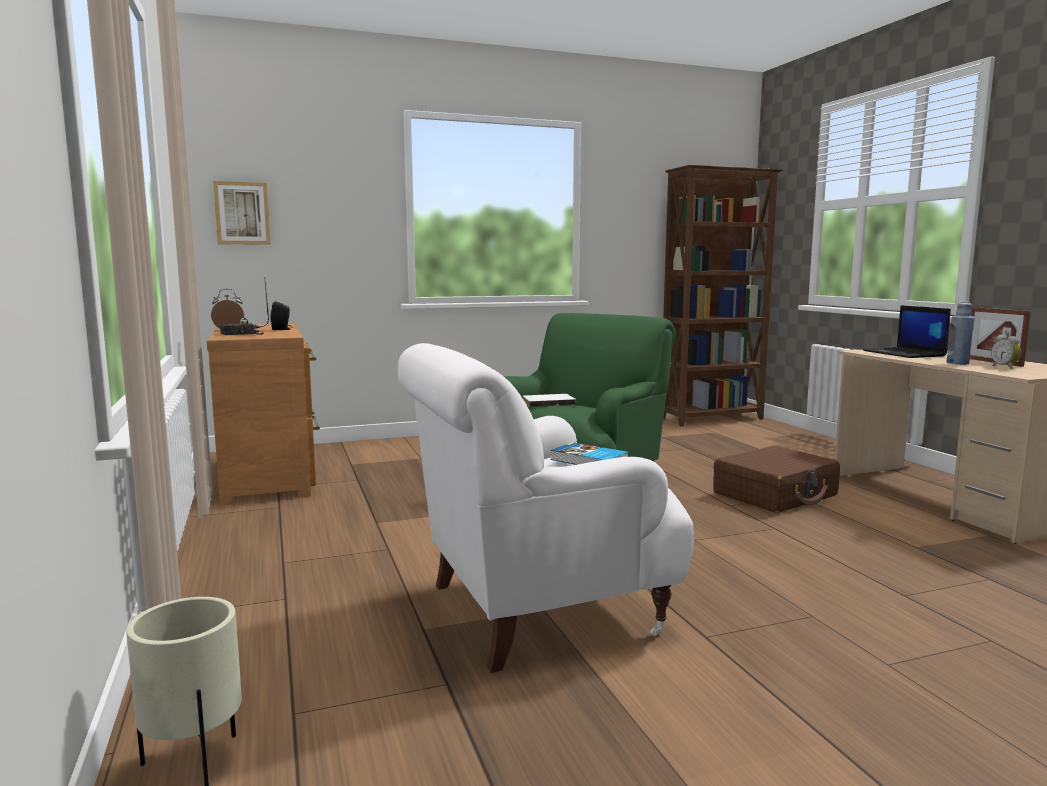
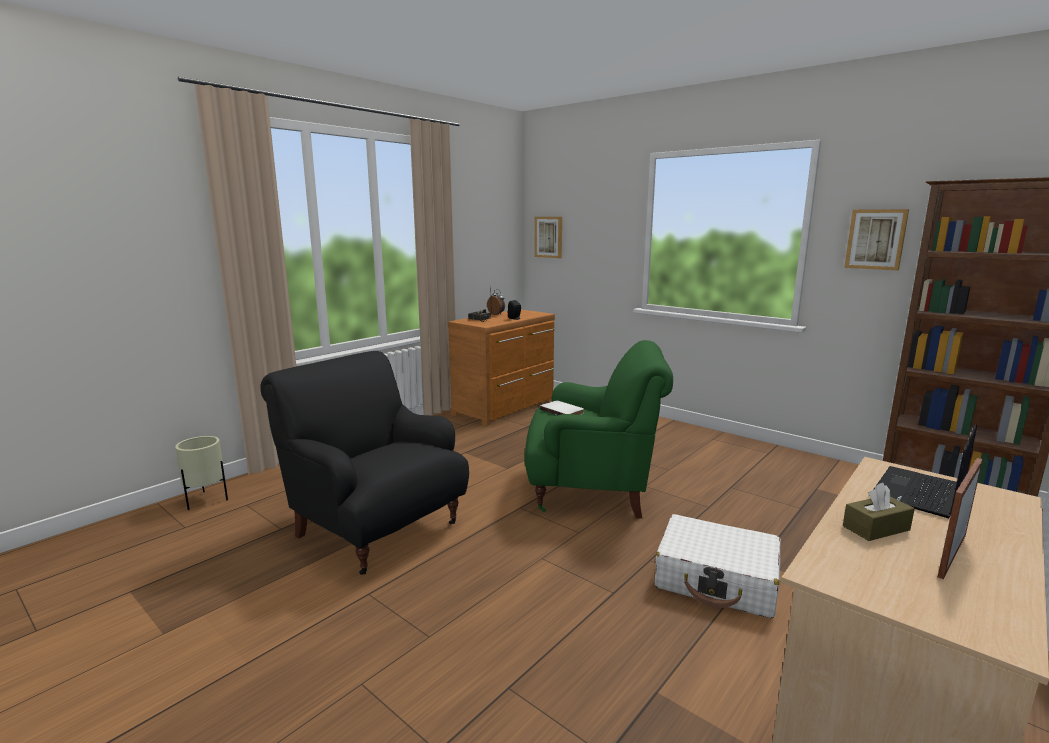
camera: 60 degrees right, 5 degrees up
white armchair [398,343,694,673] -> black armchair [260,351,469,575]
book [550,442,629,465] -> none
brown suitcase [713,445,840,513] -> white suitcase [655,514,781,618]
blue bottle [947,301,975,365] -> brown tissue box [843,483,915,541]
alarm clock [991,335,1021,369] -> none
none -> picture [844,209,909,270]

